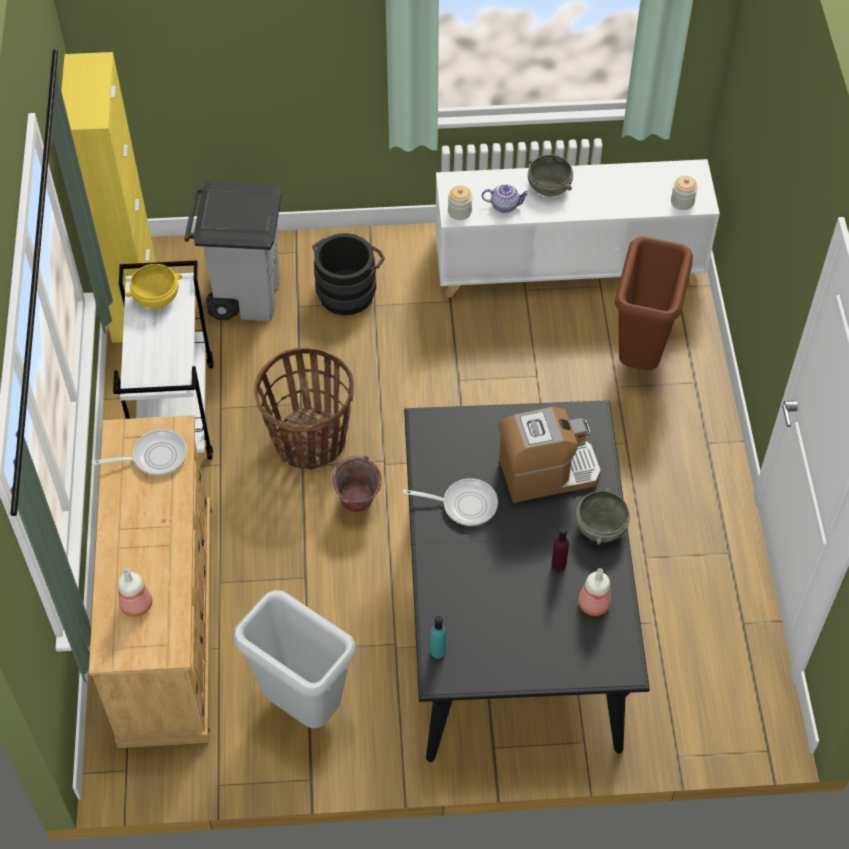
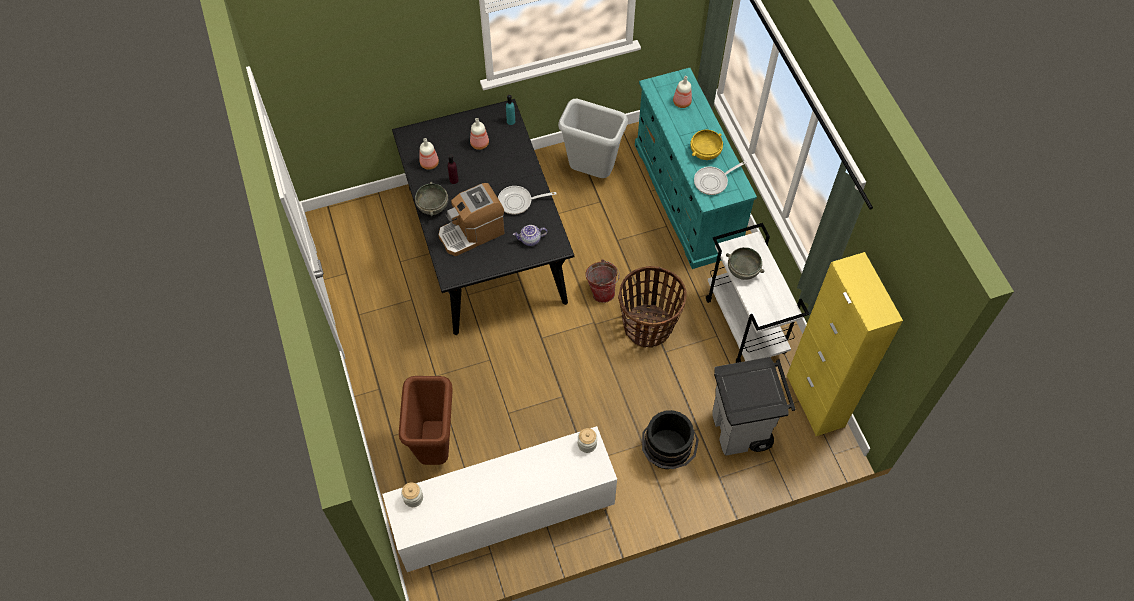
camera: 165 degrees right, 5 degrees up
beige dresser [89,415,212,748] -> turquoise dresser [635,68,757,269]
yellow bowl [126,264,182,309] -> yellow bowl moved to [690,130,723,160]
teapot [482,184,530,213] -> teapot moved to [513,225,548,246]
grey bowl [528,155,573,197] -> grey bowl moved to [726,247,765,280]
none -> bottle [470,118,489,150]

